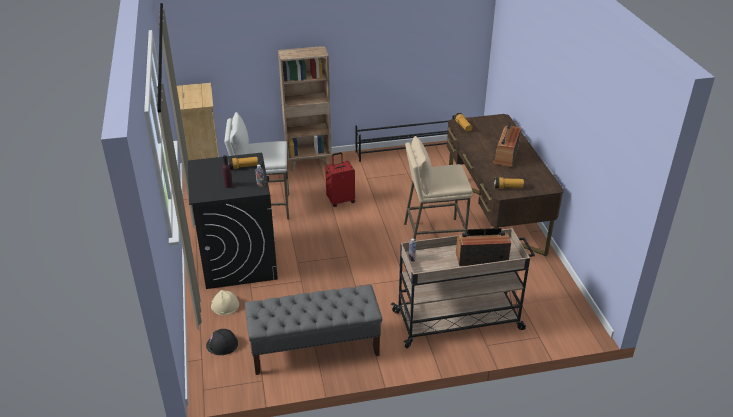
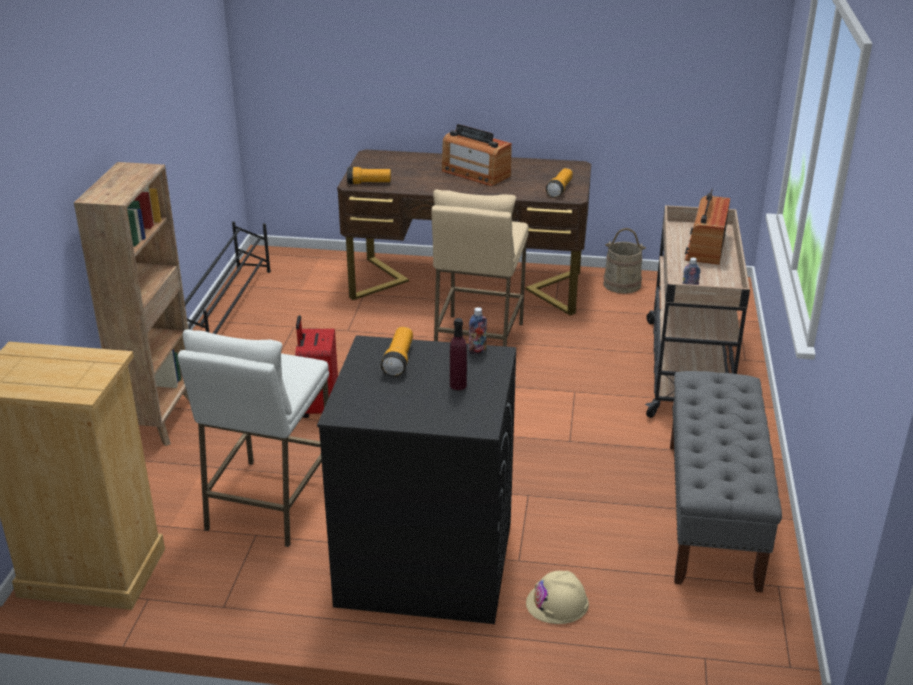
camera: 70 degrees left, 5 degrees down
black hard hat [206,329,238,355] -> none
none -> beige bucket [603,228,646,294]

